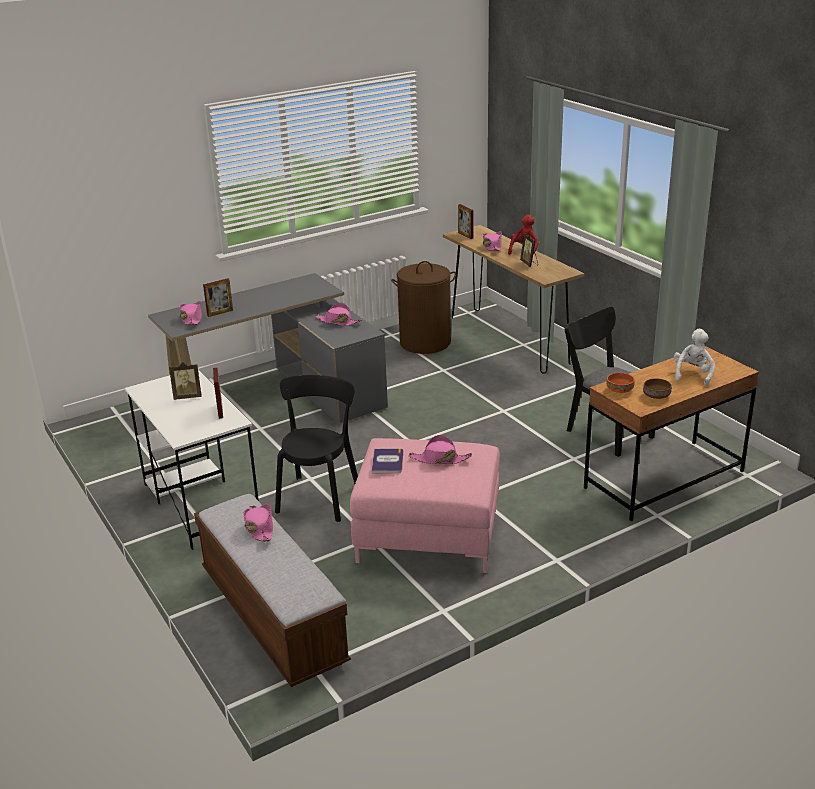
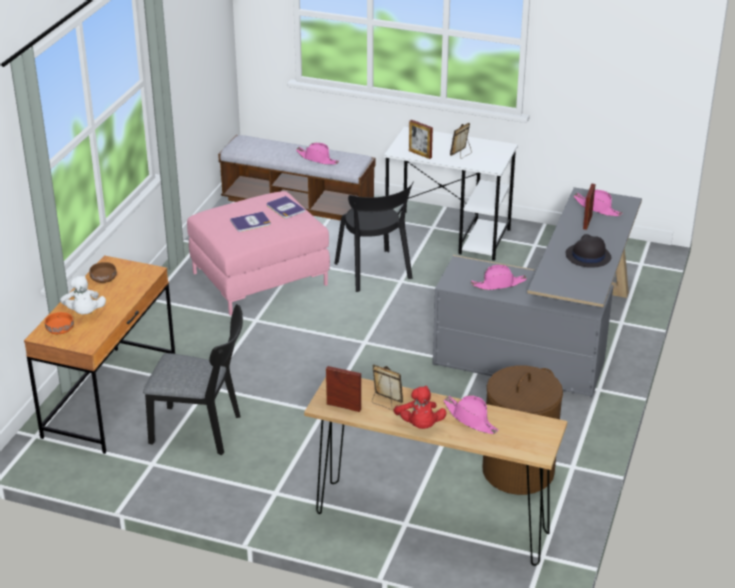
camera: 140 degrees right, 5 degrees up
pink hat [409,435,472,464] -> book [230,211,271,232]
picture frame [458,204,473,239] -> picture frame moved to [326,366,361,412]
orange bowl [606,373,634,393] -> orange bowl moved to [45,312,74,334]
none -> black hat [566,234,612,268]

